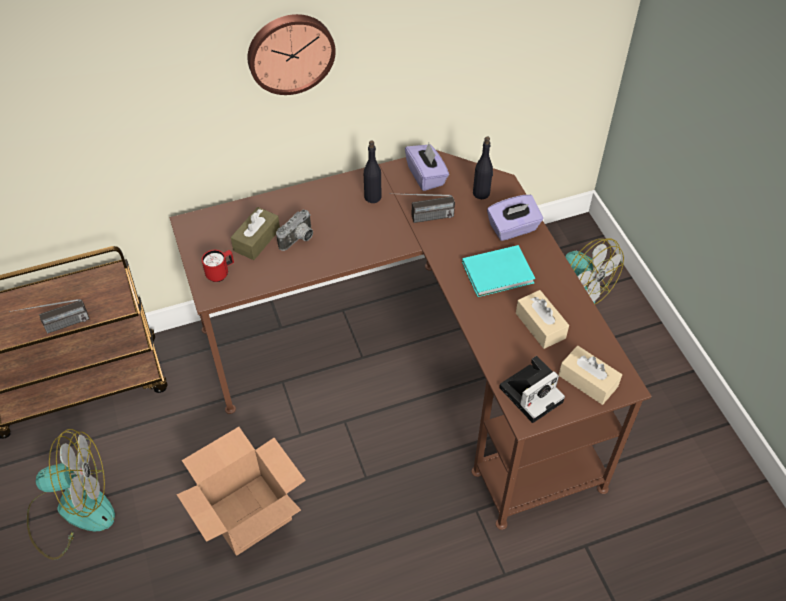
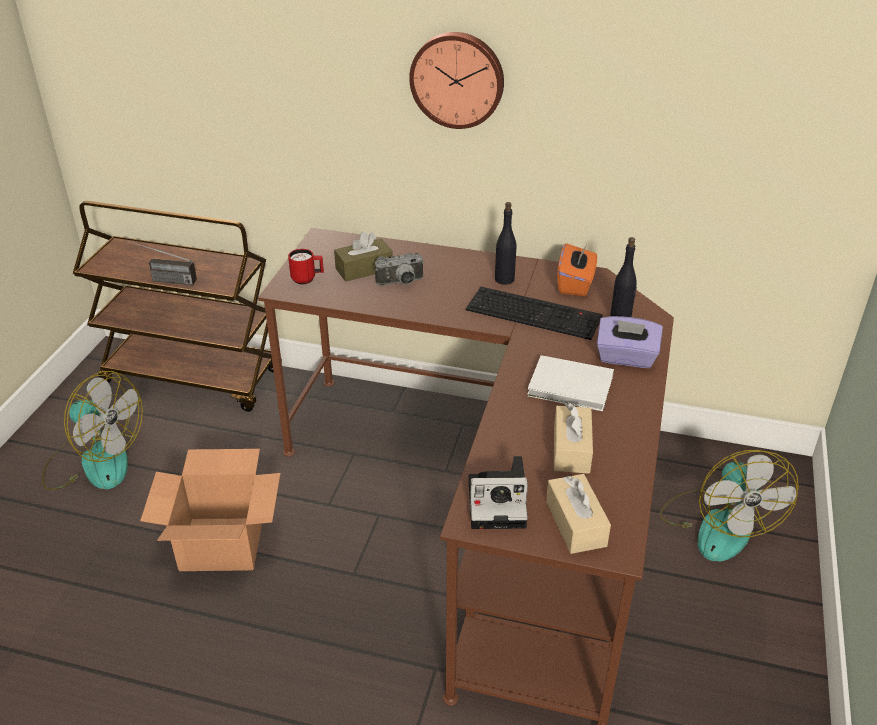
camera: 35 degrees right, 15 degrees down
radio [389,193,455,223] -> keyboard [466,287,603,340]
purple tissue box [405,143,449,191] -> orange tissue box [557,243,597,296]
turquoise book [462,245,535,297] -> white book [527,355,614,411]

